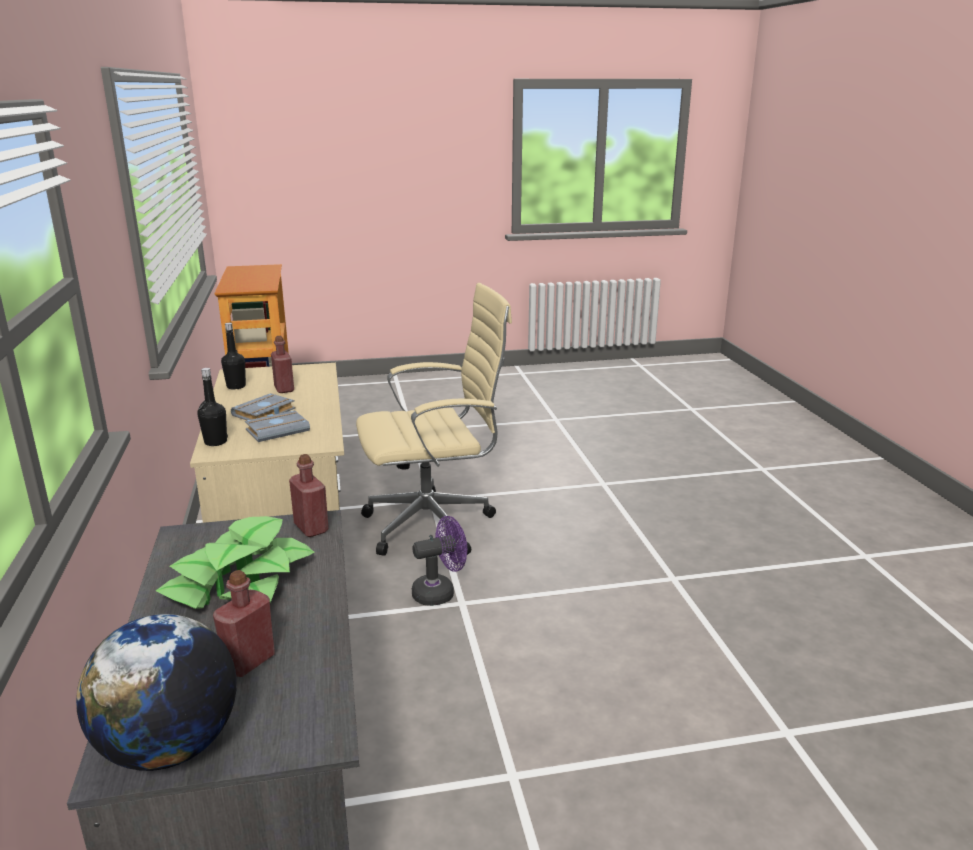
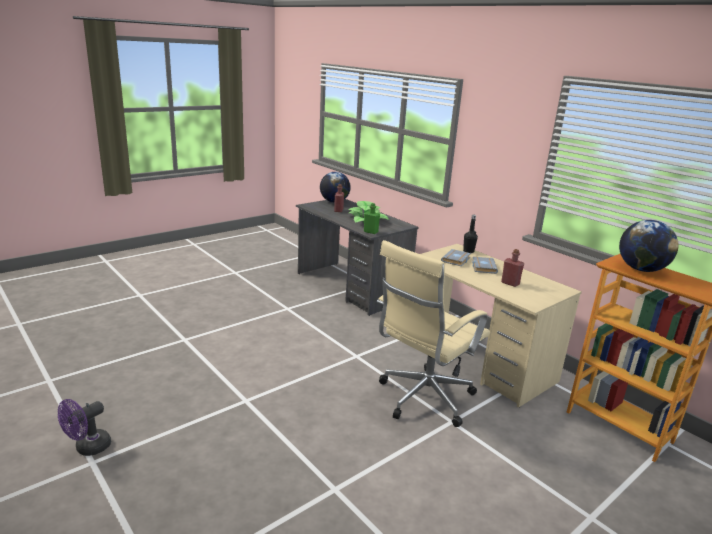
camera: 150 degrees right, 0 degrees up
black bottle [221,323,246,389] -> none
red bottle [289,454,329,537] -> green bottle [364,203,380,234]
purple fan [412,516,467,606] -> purple fan moved to [58,399,111,456]
none -> globe [619,220,678,272]

